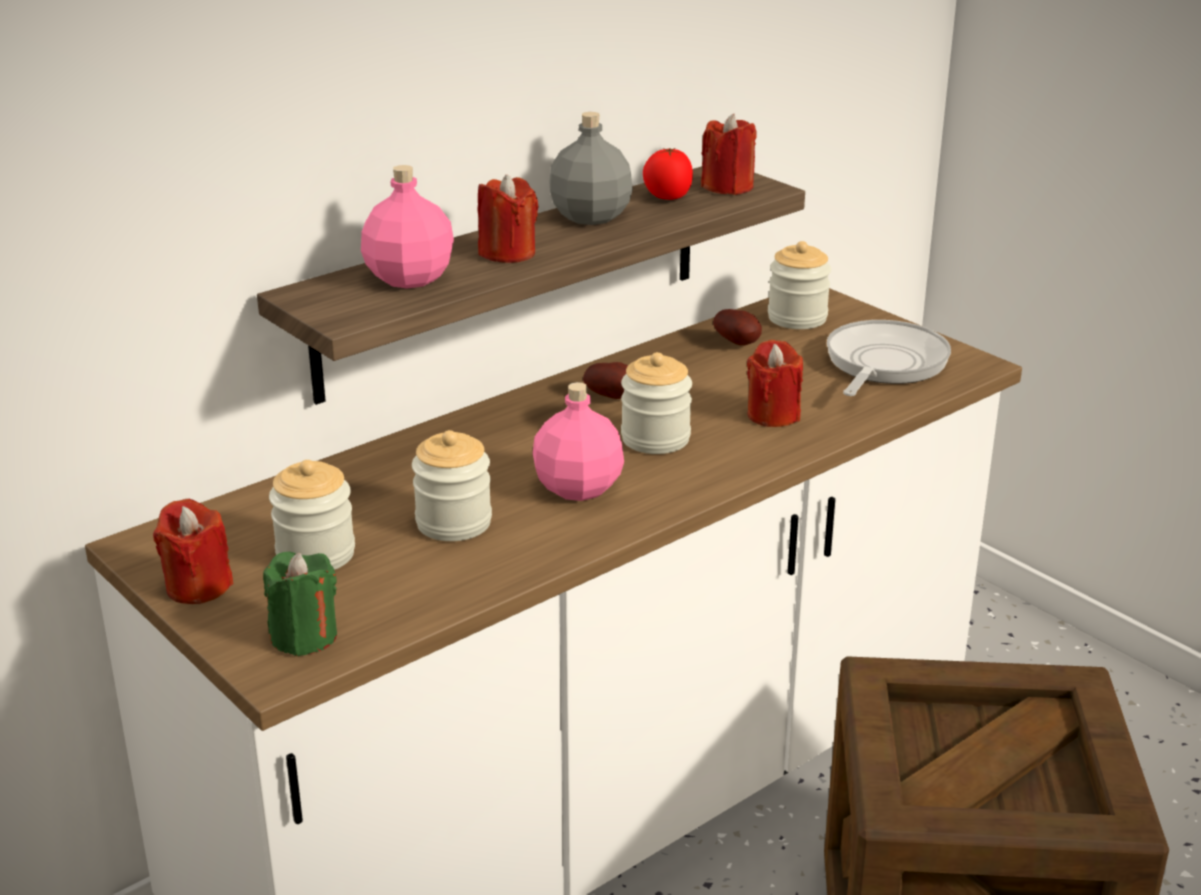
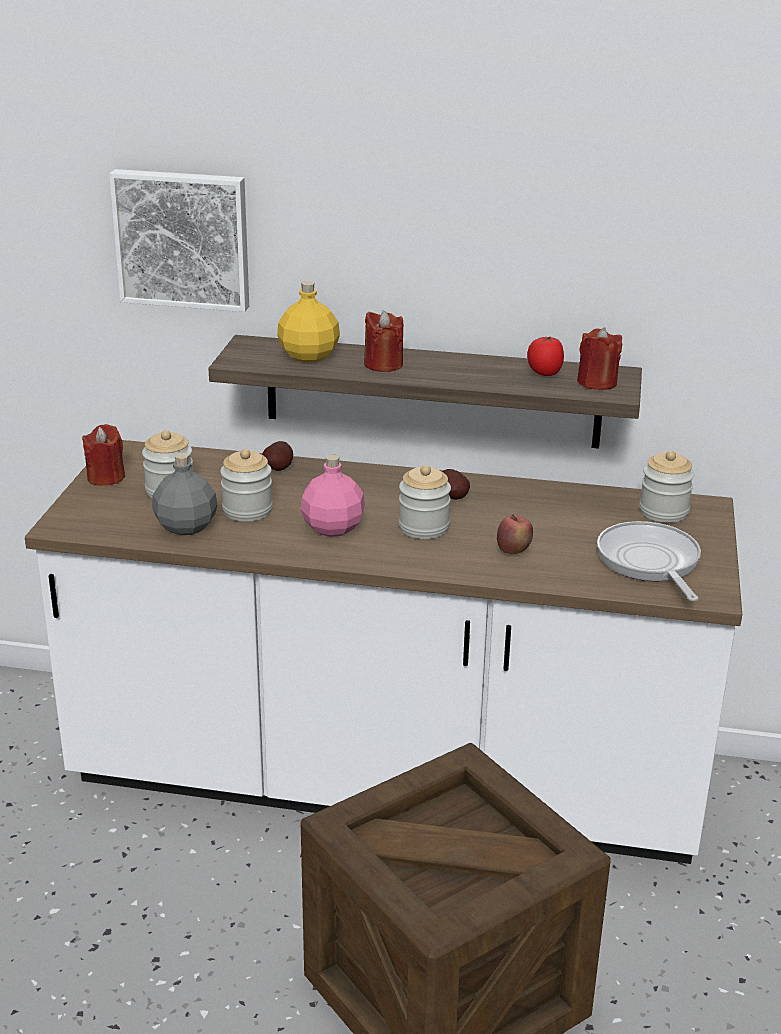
camera: 50 degrees right, 0 degrees up
green candle [263,552,337,656] -> none
pink bottle [361,165,454,288] -> yellow bottle [277,281,340,363]
grey bottle [549,112,633,225] -> grey bottle moved to [152,453,218,535]
potato [713,309,762,346] -> potato moved to [262,441,293,471]
red candle [747,340,803,427] -> apple [497,514,533,554]
frying pan [827,320,951,396] -> frying pan turned 90 degrees counterclockwise [597,521,701,601]
none -> picture [109,169,249,312]

